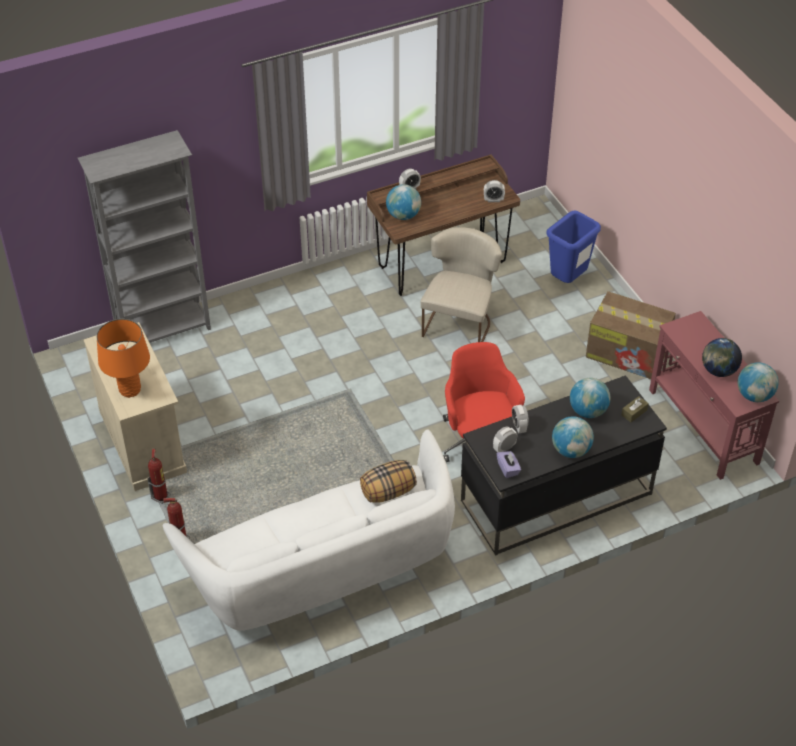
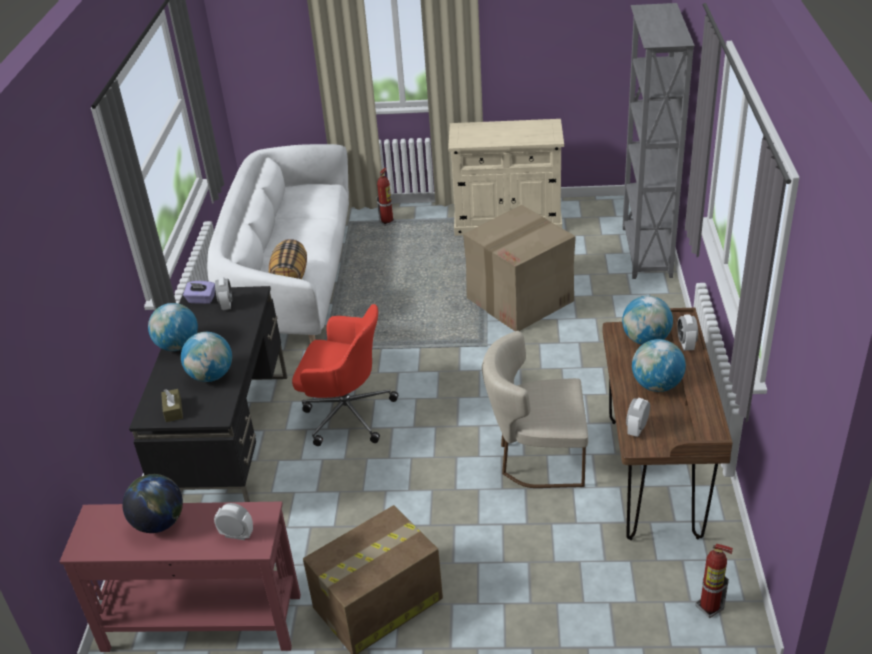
camera: 120 degrees right, 10 degrees down
orange table lamp [97,319,150,398] -> none
fire extinguisher [147,449,171,504] -> fire extinguisher moved to [696,544,733,618]
beige chair [421,227,502,342] -> beige chair turned 135 degrees clockwise [482,331,588,488]
alarm clock [512,405,529,433] -> alarm clock moved to [214,503,253,540]
blue trash can [547,211,601,283] -> none
globe [738,362,779,402] -> globe moved to [632,339,686,392]
none -> cardboard box [463,205,576,331]

